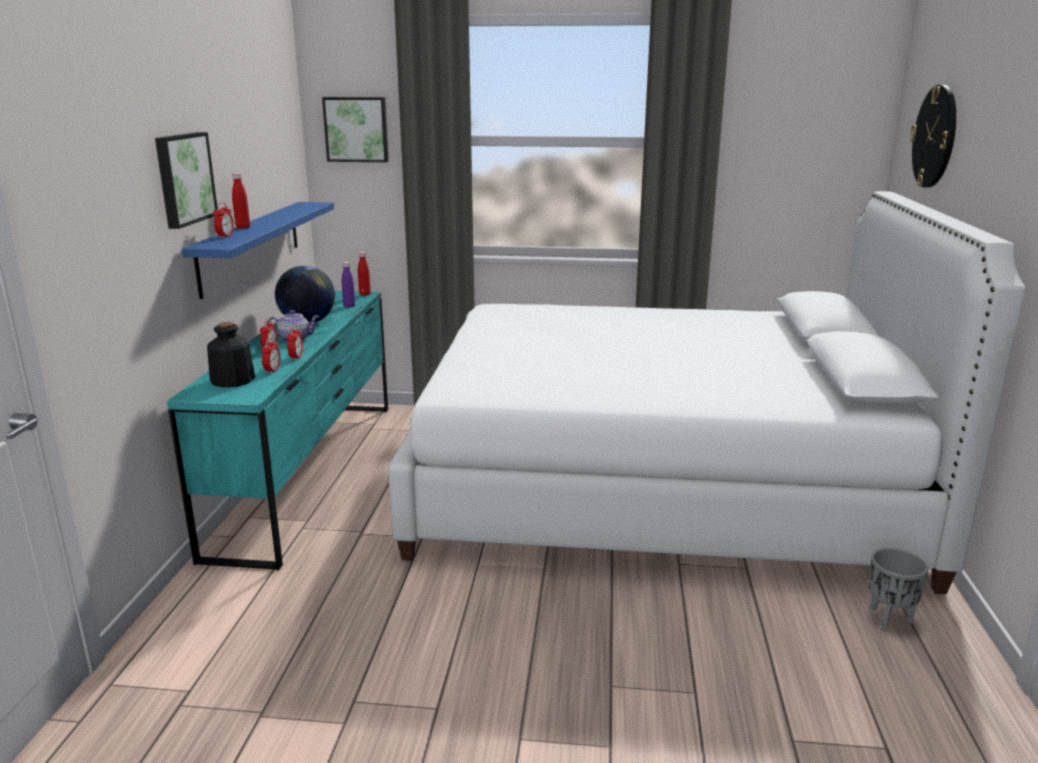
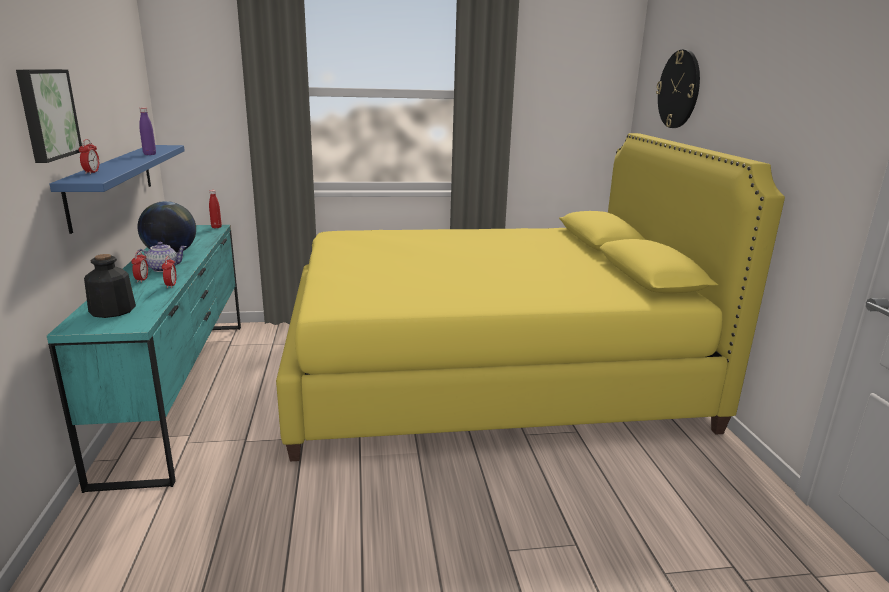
camera: 15 degrees left, 0 degrees up
red bottle [232,173,250,229] -> none
alarm clock [261,338,281,374] -> none
picture [322,97,389,162] -> none
purple bottle [342,262,355,308] -> purple bottle moved to [139,108,156,155]
white bed [388,191,1026,594] -> yellow bed [276,133,785,462]
grey planter [868,548,928,632] -> none

